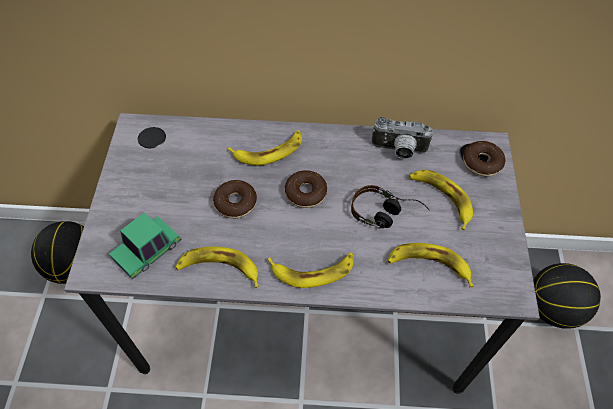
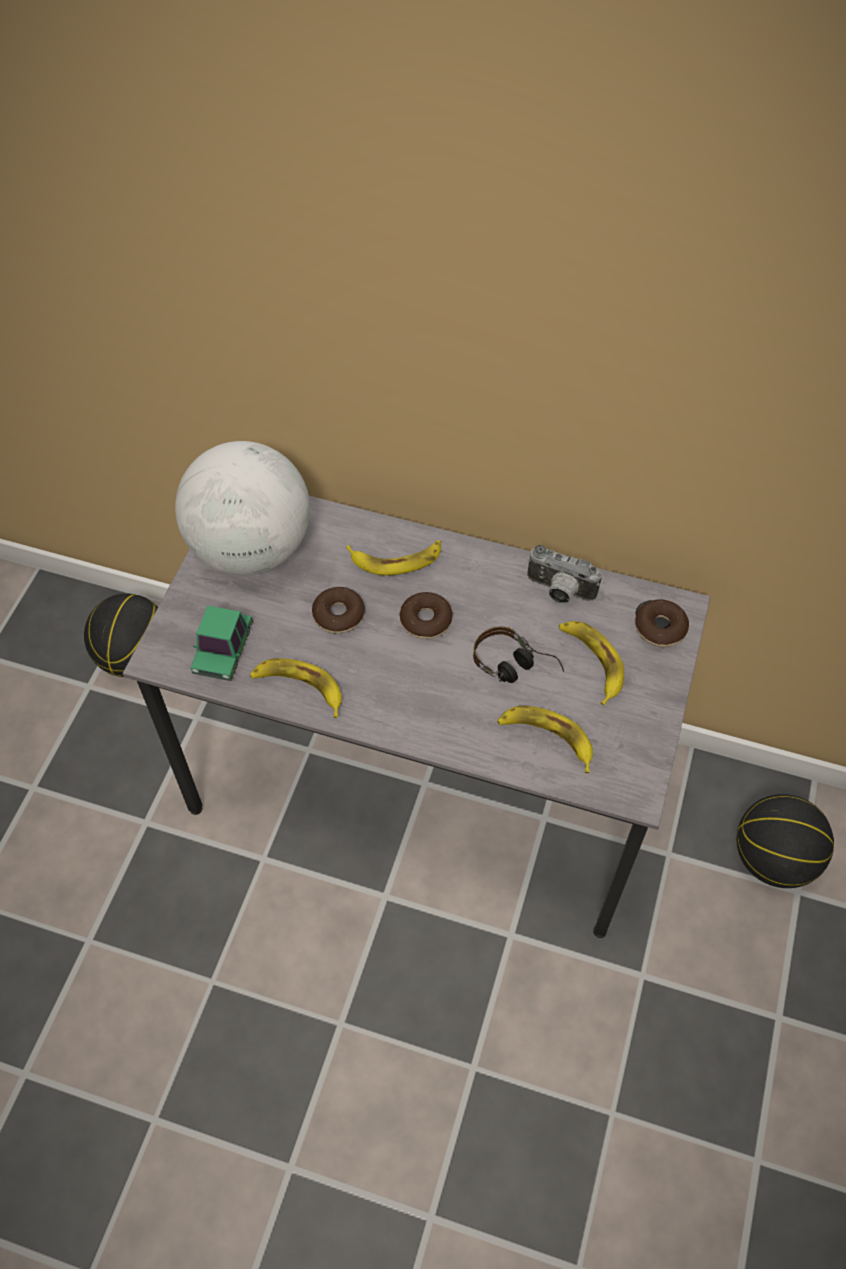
camera: 15 degrees right, 0 degrees up
toy car [109,213,182,279] -> toy car turned 45 degrees counterclockwise [190,605,253,681]
banana [268,253,354,288] -> none
none -> globe [175,441,310,575]

